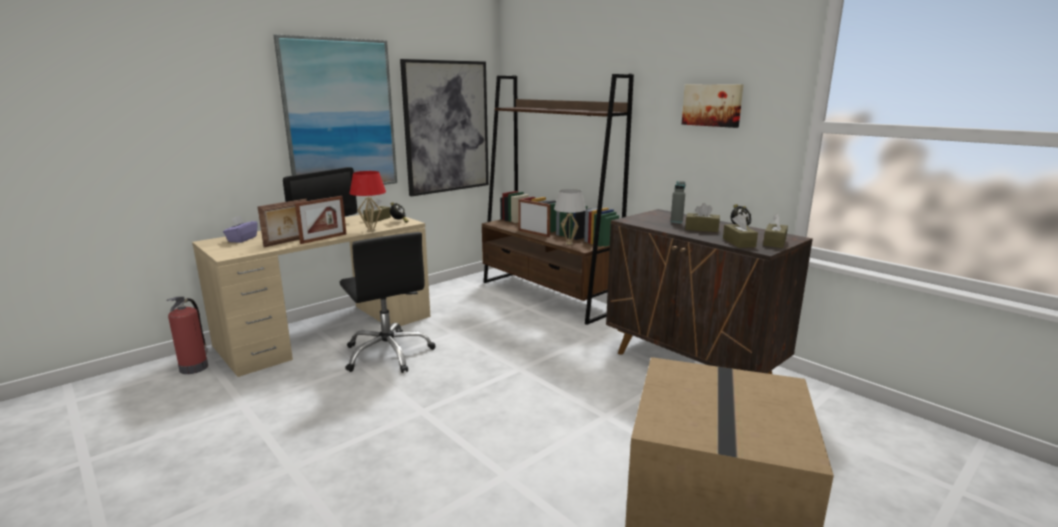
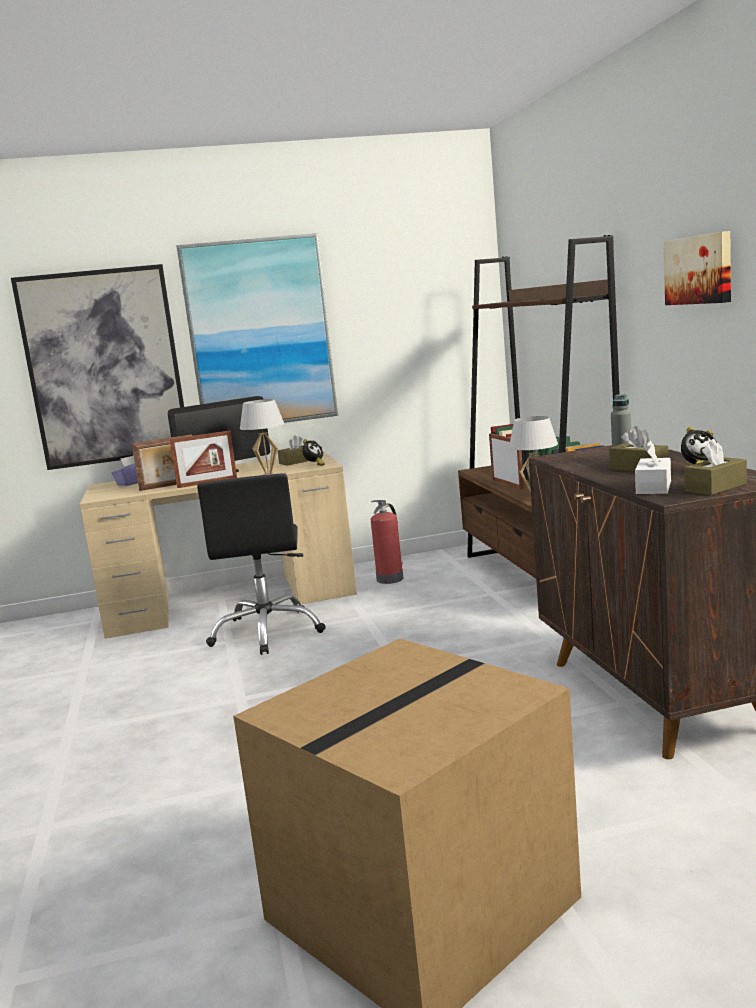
camera: 30 degrees right, 5 degrees down
fire extinguisher [167,297,208,374] -> fire extinguisher moved to [371,500,403,584]
red table lamp [349,171,386,232] -> white table lamp [240,399,284,475]
picture [400,59,489,196] -> picture moved to [11,264,184,470]
brown tissue box [723,214,758,248] -> white tissue box [635,440,671,494]

